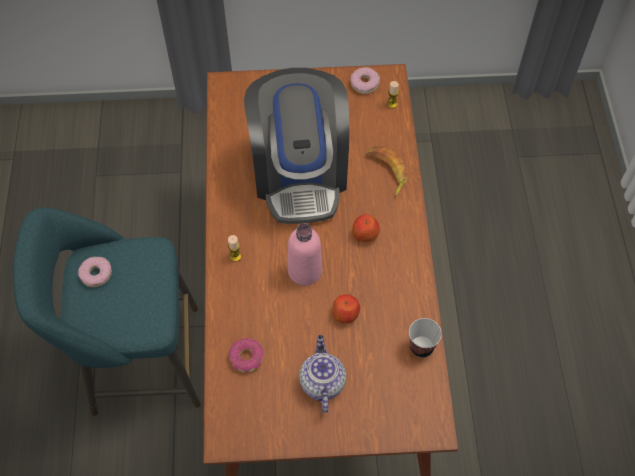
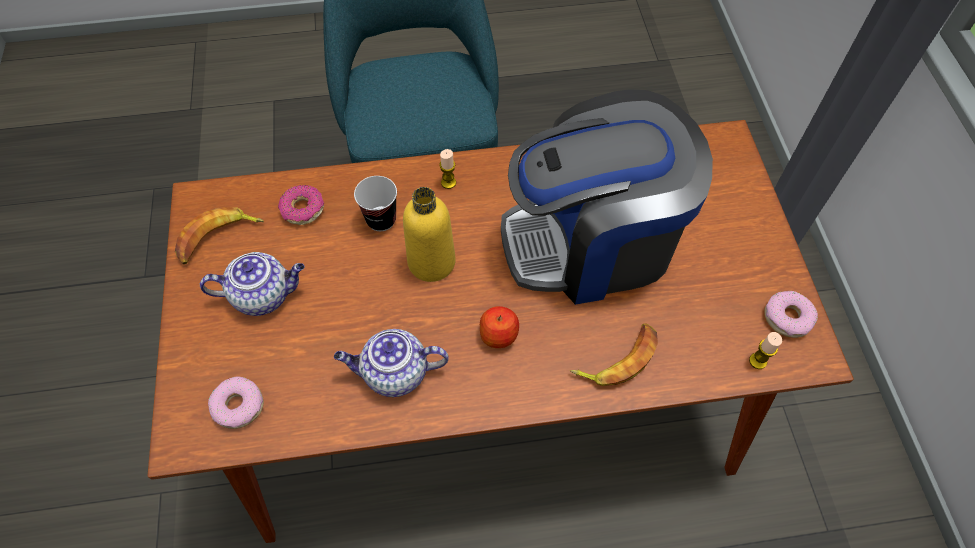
camera: 85 degrees right, 0 degrees up
donut [78,257,112,287] -> donut moved to [208,377,264,429]
pink bottle [288,223,322,285] -> yellow bottle [403,187,456,282]
apple [332,294,360,323] -> none
cup [409,318,442,358] -> cup moved to [354,176,397,231]
none -> banana [175,207,264,264]
none -> teapot [334,329,449,397]

